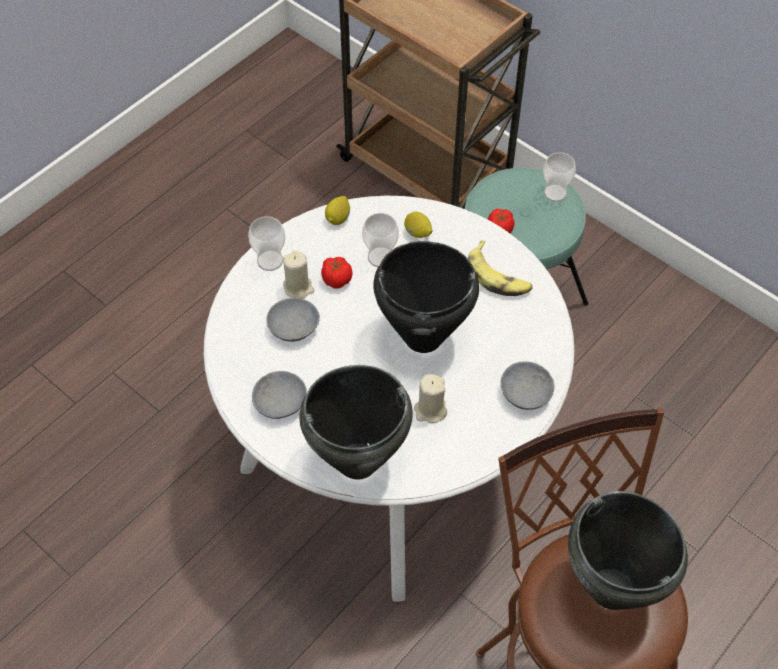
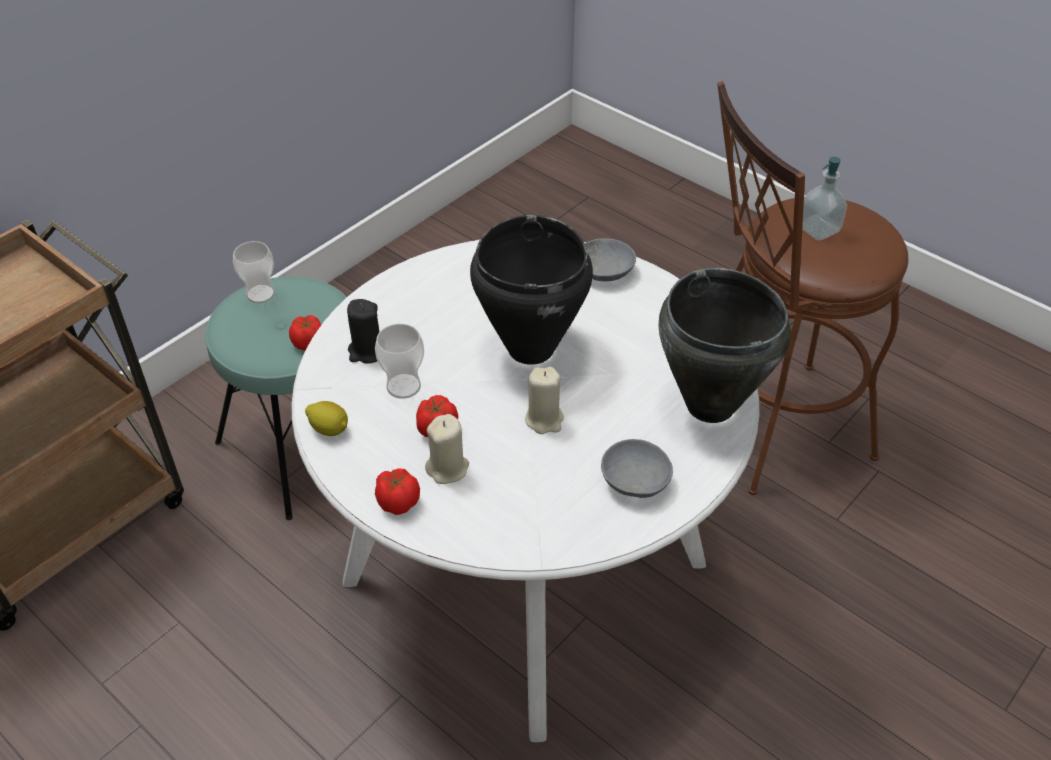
camera: 90 degrees left, 10 degrees down
cup [248,216,285,271] -> tomato [375,468,420,515]
grey bowl [266,298,320,342] -> none
lemon [404,212,432,238] -> black candle [347,299,379,364]
beige candle [414,374,447,423] -> beige candle moved to [525,367,564,434]
banana [468,241,533,296] -> none
black cooking pot [568,491,688,610] -> soap dispenser [802,157,847,241]

